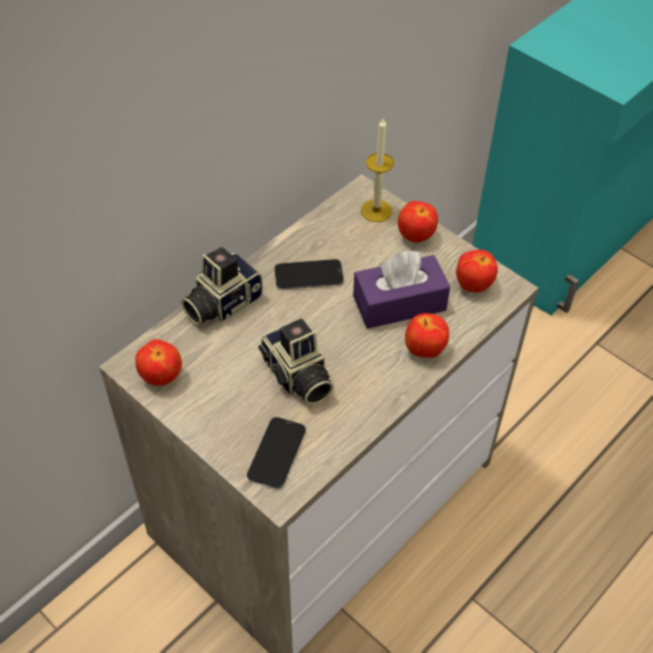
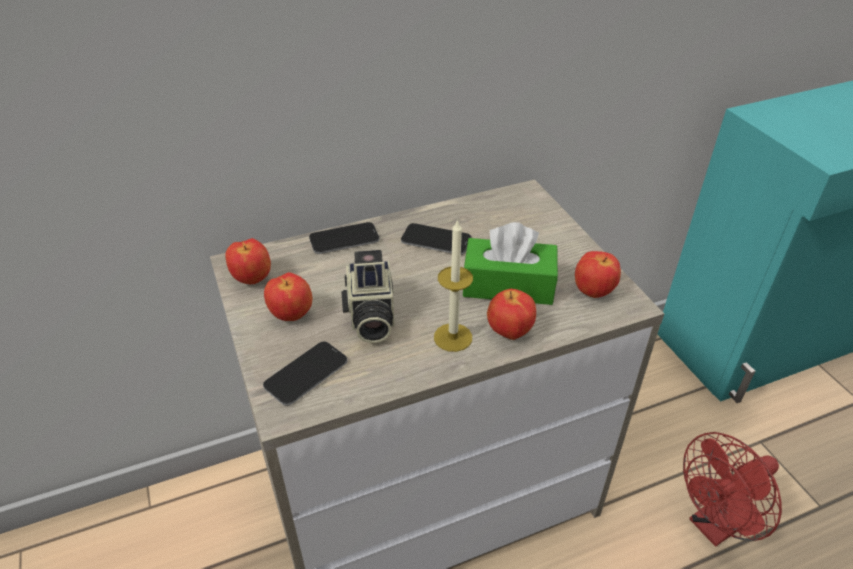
camera: 25 degrees right, 10 degrees down
camera [181,247,263,325] -> phone [309,222,380,254]
purple tissue box [353,250,450,329] -> green tissue box [463,222,558,305]
candle [361,119,394,222] -> candle moved to [434,219,473,352]
apple [398,201,438,243] -> apple moved to [264,272,313,321]
none -> red fan [683,432,782,547]

